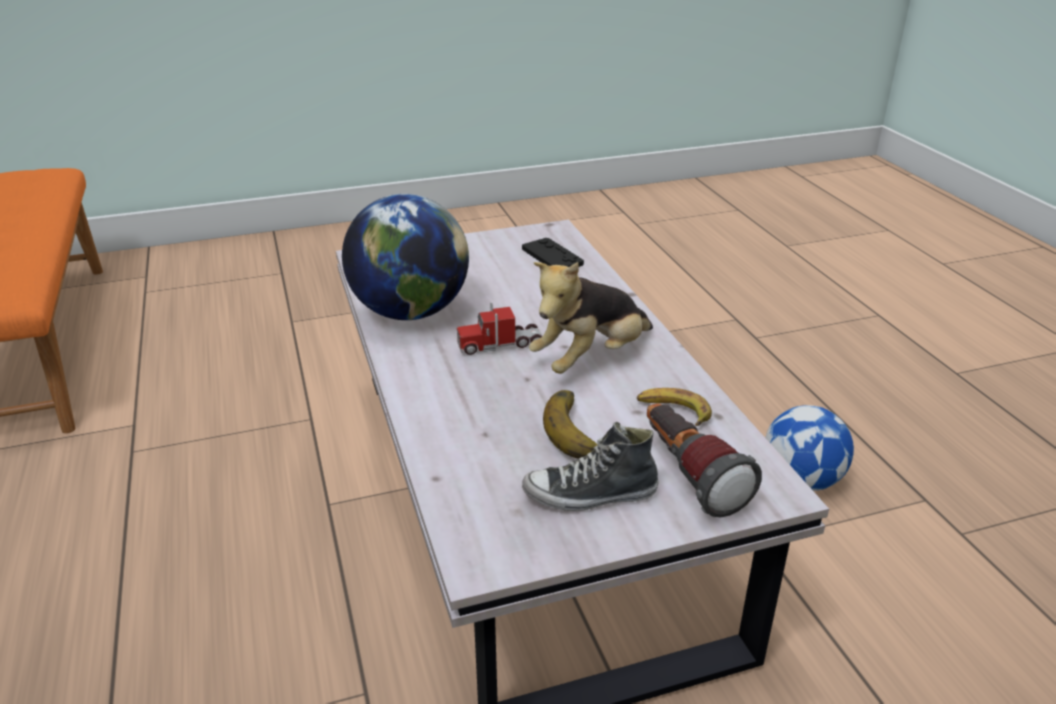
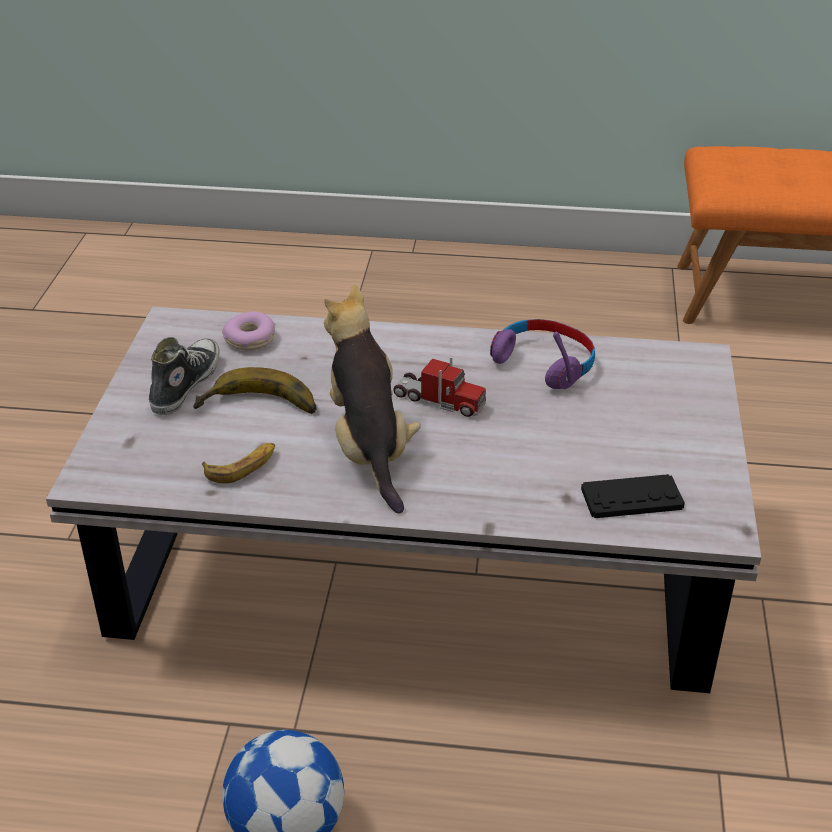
camera: 115 degrees right, 5 degrees up
globe [342,194,469,320] -> purple headphones [490,319,595,389]
toy truck [457,302,542,355] -> toy truck turned 105 degrees clockwise [393,357,486,417]
flashlight [647,403,762,517] -> none
none -> donut [222,311,275,350]

